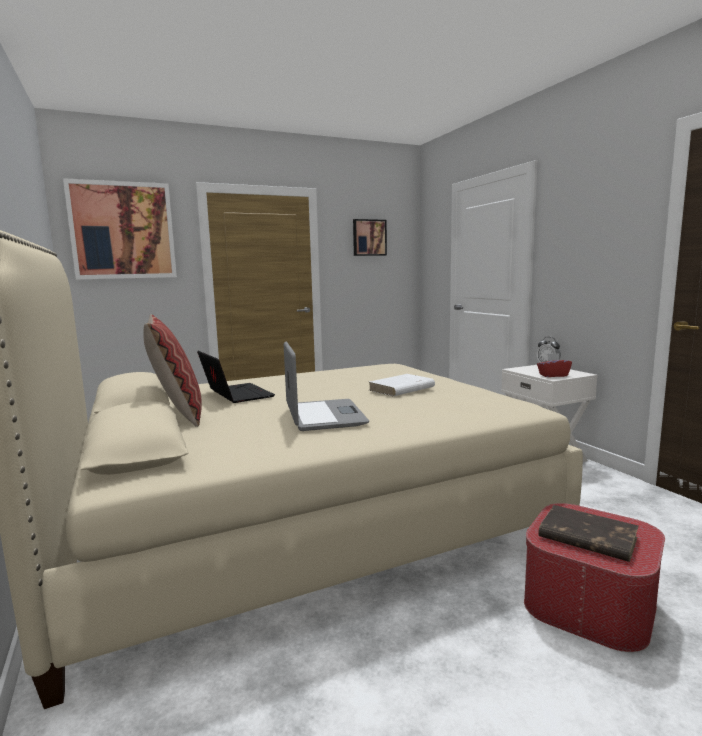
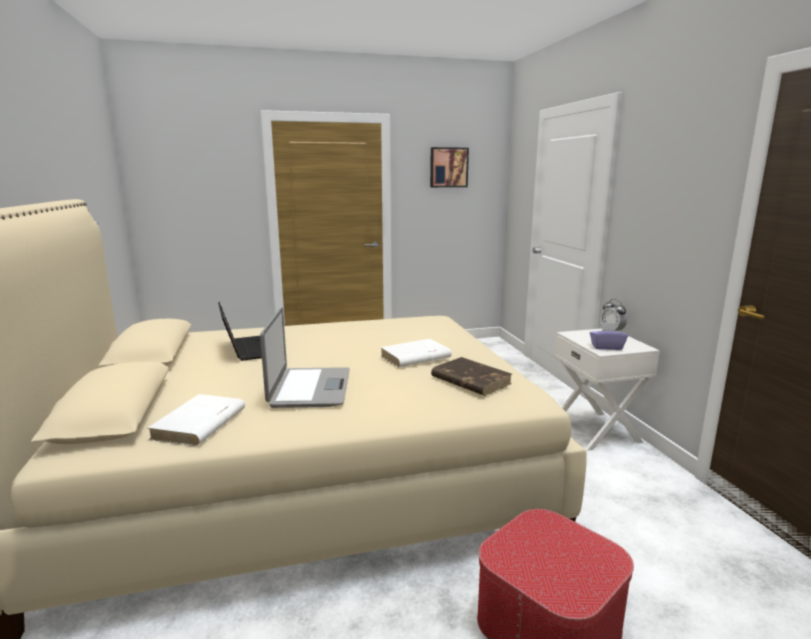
camera: 10 degrees right, 5 degrees up
picture [63,178,177,280] -> none
pillow [143,314,202,427] -> none
red tissue box [537,353,572,377] -> purple tissue box [590,322,628,350]
brown book [538,505,639,562] -> brown book moved to [431,357,512,396]
none -> white book [148,394,245,446]

